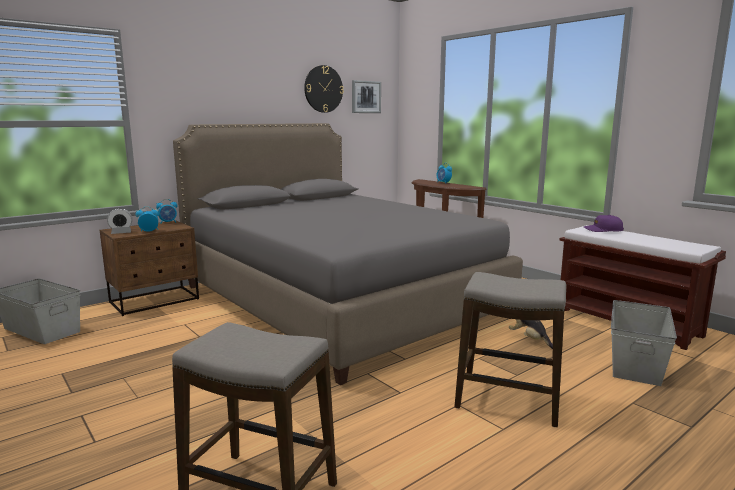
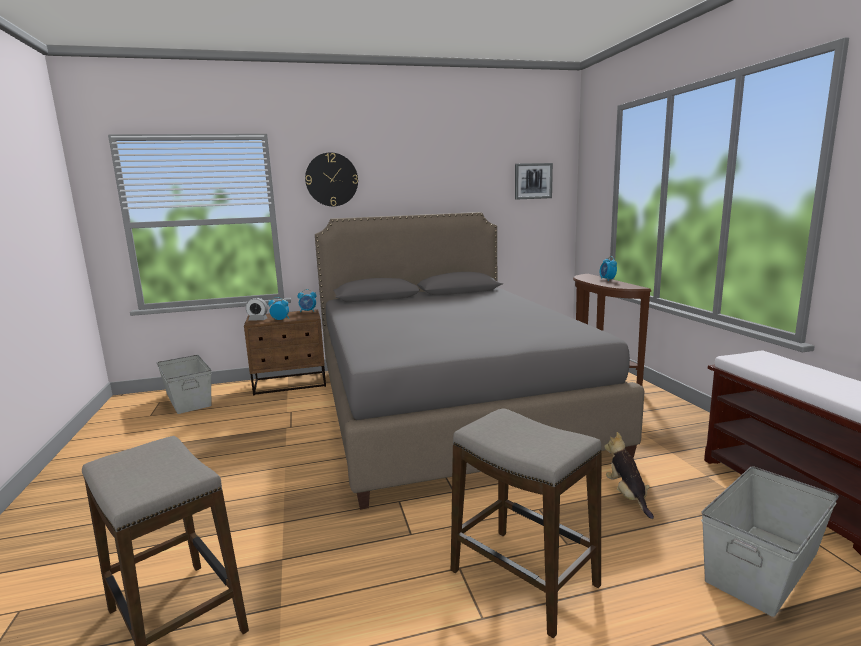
camera: 25 degrees right, 0 degrees up
wall clock [304,65,344,113] -> wall clock moved to [305,152,358,206]
purple cap [584,215,624,232] -> none

